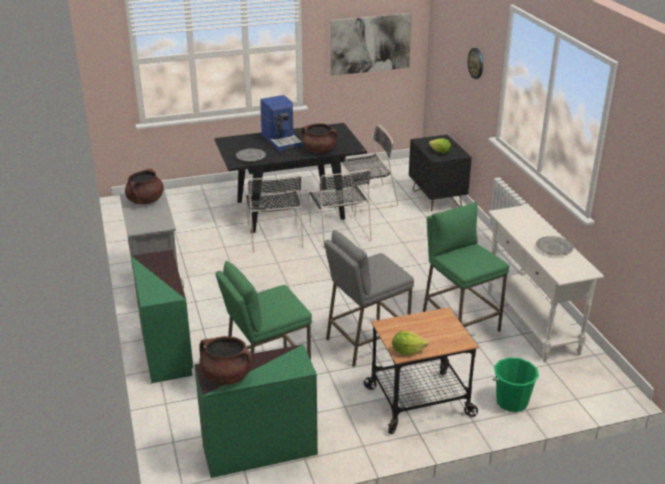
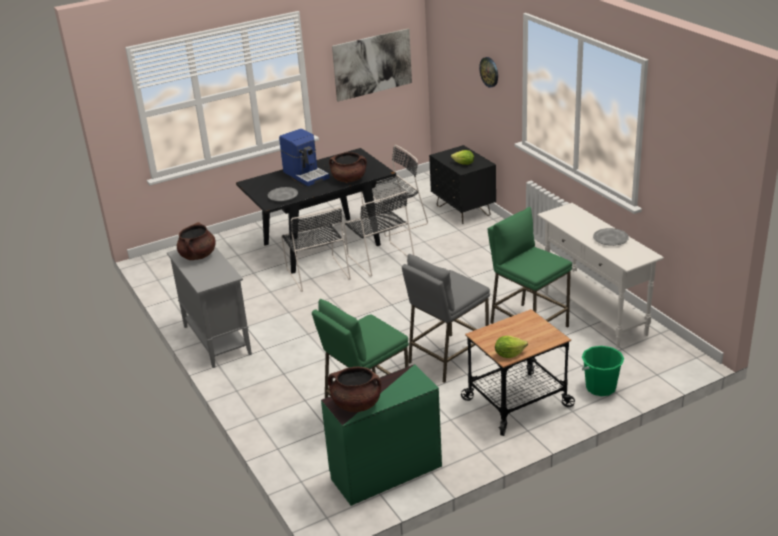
camera: 10 degrees left, 0 degrees up
green dresser [131,250,193,383] -> none

